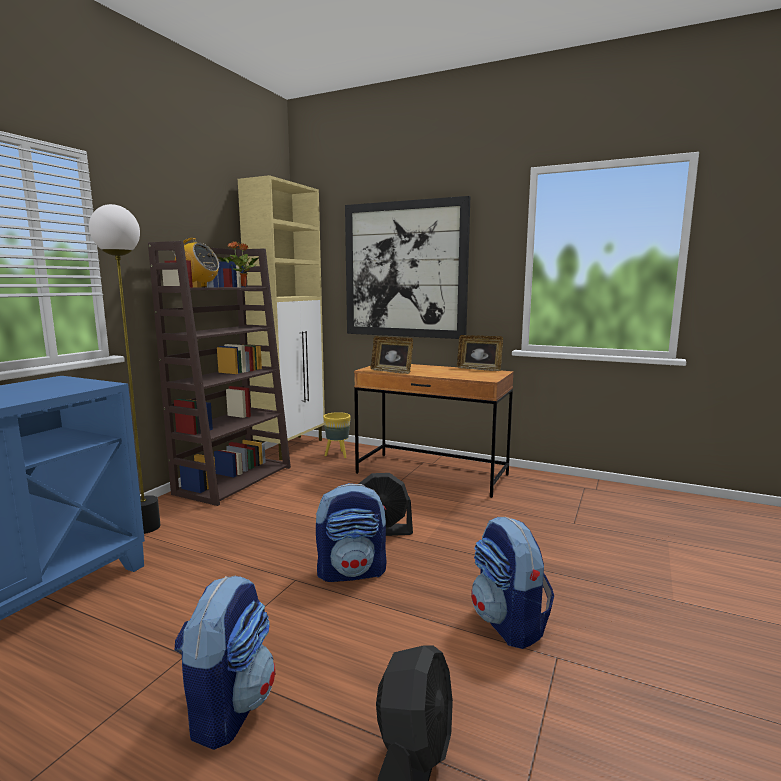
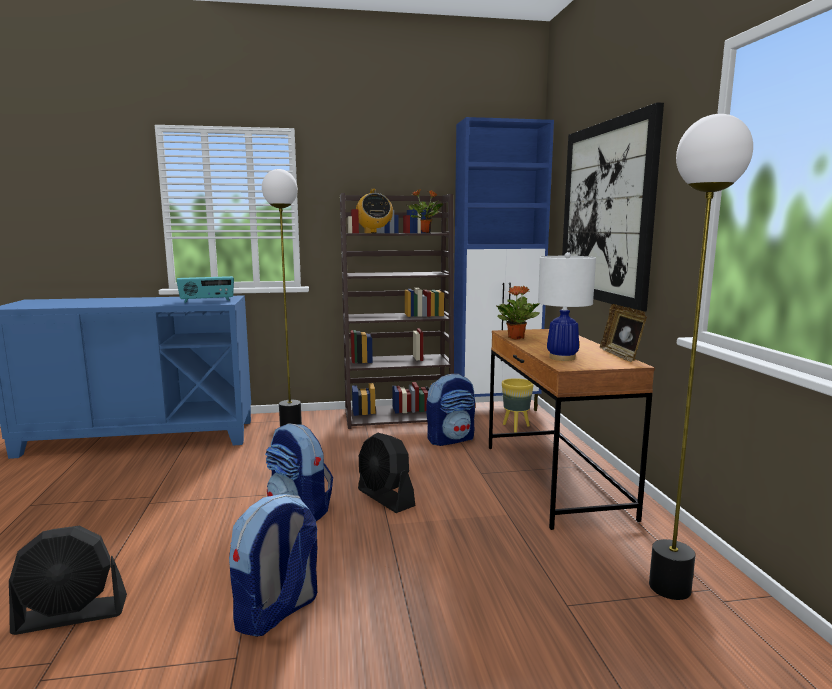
camera: 55 degrees right, 0 degrees up
backpack [174,575,275,750] -> backpack moved to [426,374,475,446]
beige cabinet [238,175,325,460] -> blue cabinet [454,117,554,411]
picture frame [371,336,413,374] -> potted plant [496,286,540,339]
none -> radio [176,276,234,303]
none -> white table lamp [538,252,596,361]
none -> floor lamp [649,114,753,600]

